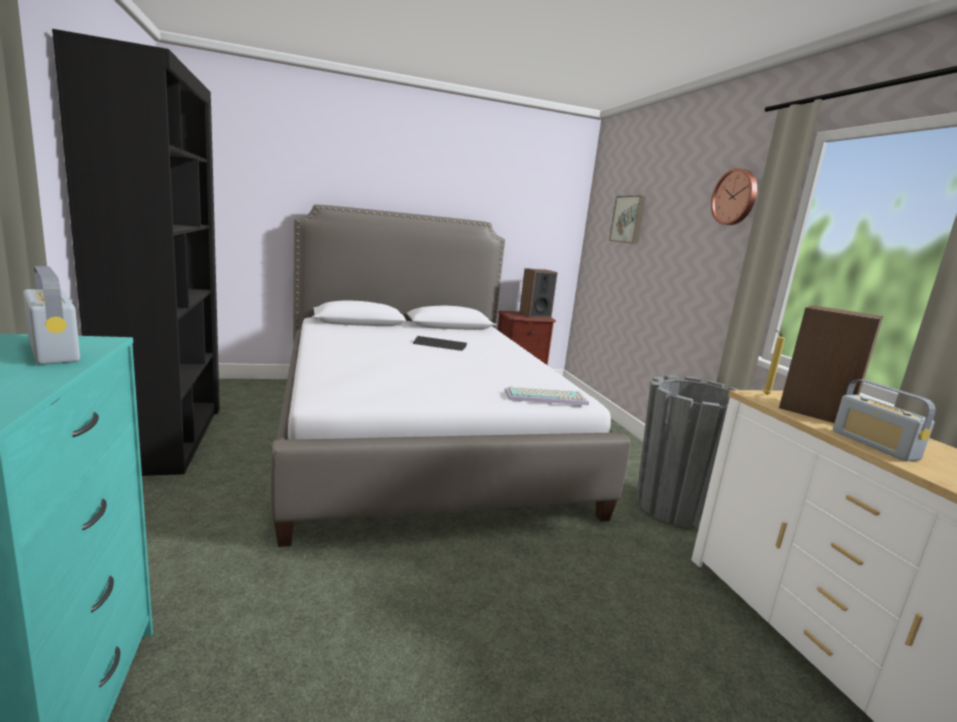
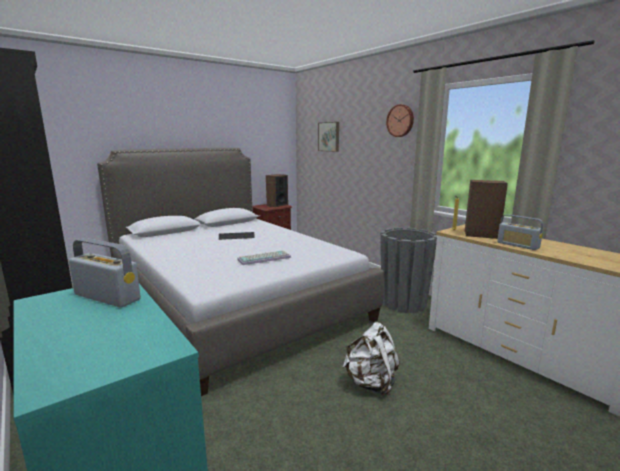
camera: 20 degrees left, 0 degrees up
keyboard [505,387,589,405] -> keyboard moved to [237,250,291,265]
none -> white backpack [343,322,400,396]

